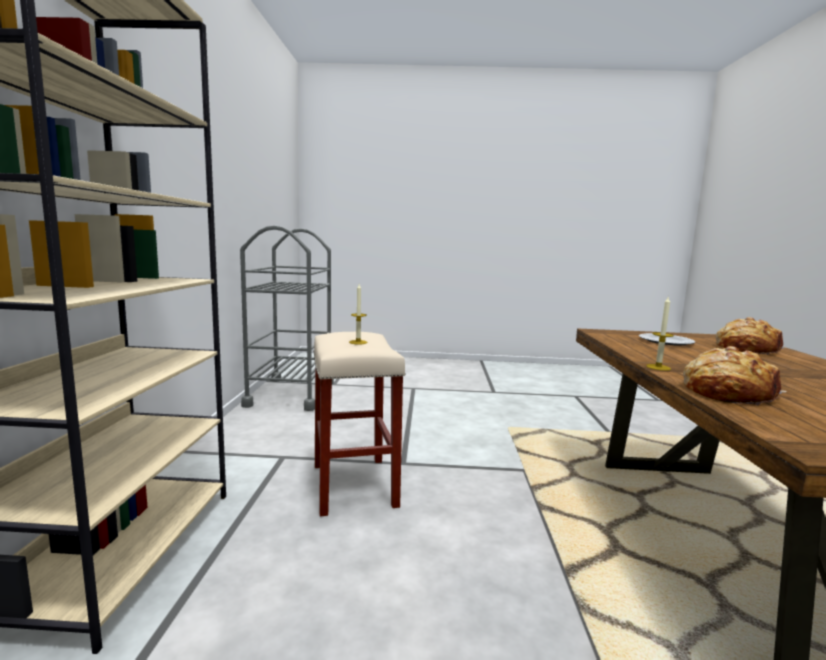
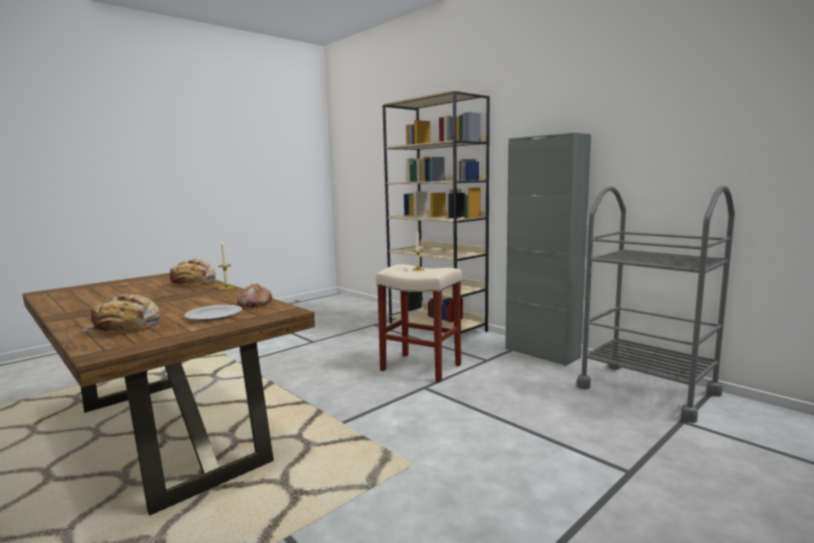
camera: 135 degrees right, 0 degrees up
none -> bread [237,283,272,307]
none -> grey cabinet [505,133,591,366]

